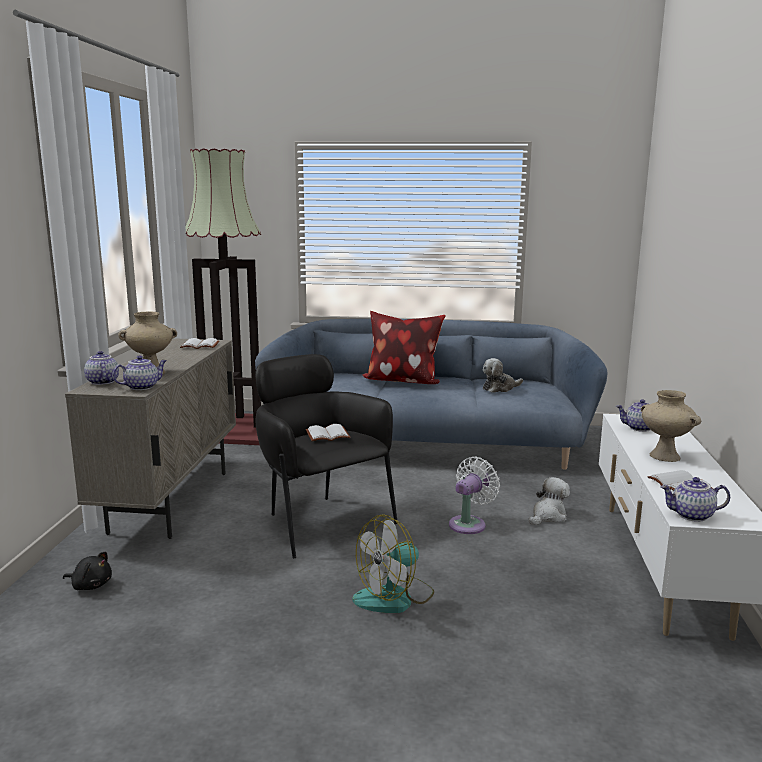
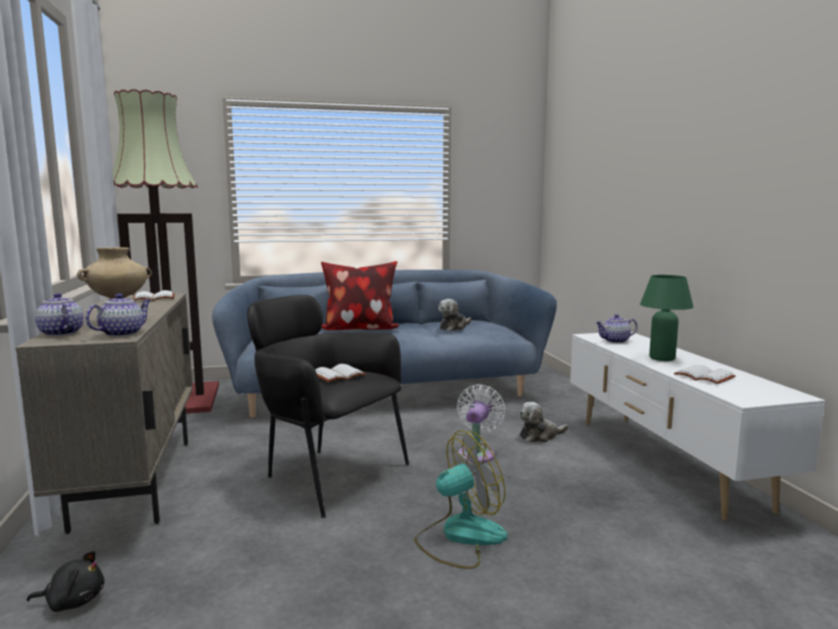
camera: 20 degrees left, 5 degrees down
fan [352,514,434,613] -> fan turned 150 degrees counterclockwise [414,430,508,569]
plush toy [529,477,570,525] -> plush toy turned 135 degrees counterclockwise [519,402,568,442]
beige vase [641,390,701,462] -> green table lamp [640,275,694,361]
teapot [660,477,730,522] -> none

